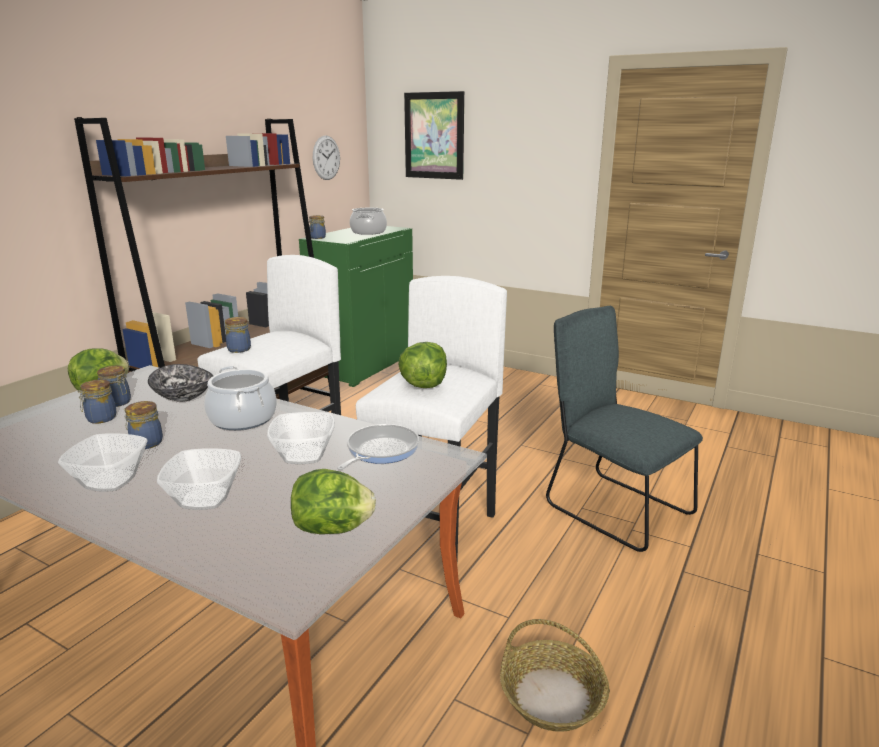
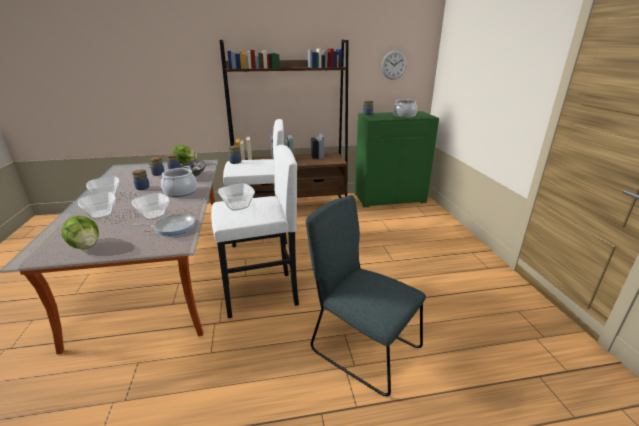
camera: 50 degrees right, 5 degrees up
lettuce [398,342,447,388] -> bowl [218,184,255,211]
picture [404,91,464,180] -> none
basket [500,619,610,732] -> none
grey chair [546,306,703,552] -> grey chair turned 60 degrees counterclockwise [306,195,426,396]

